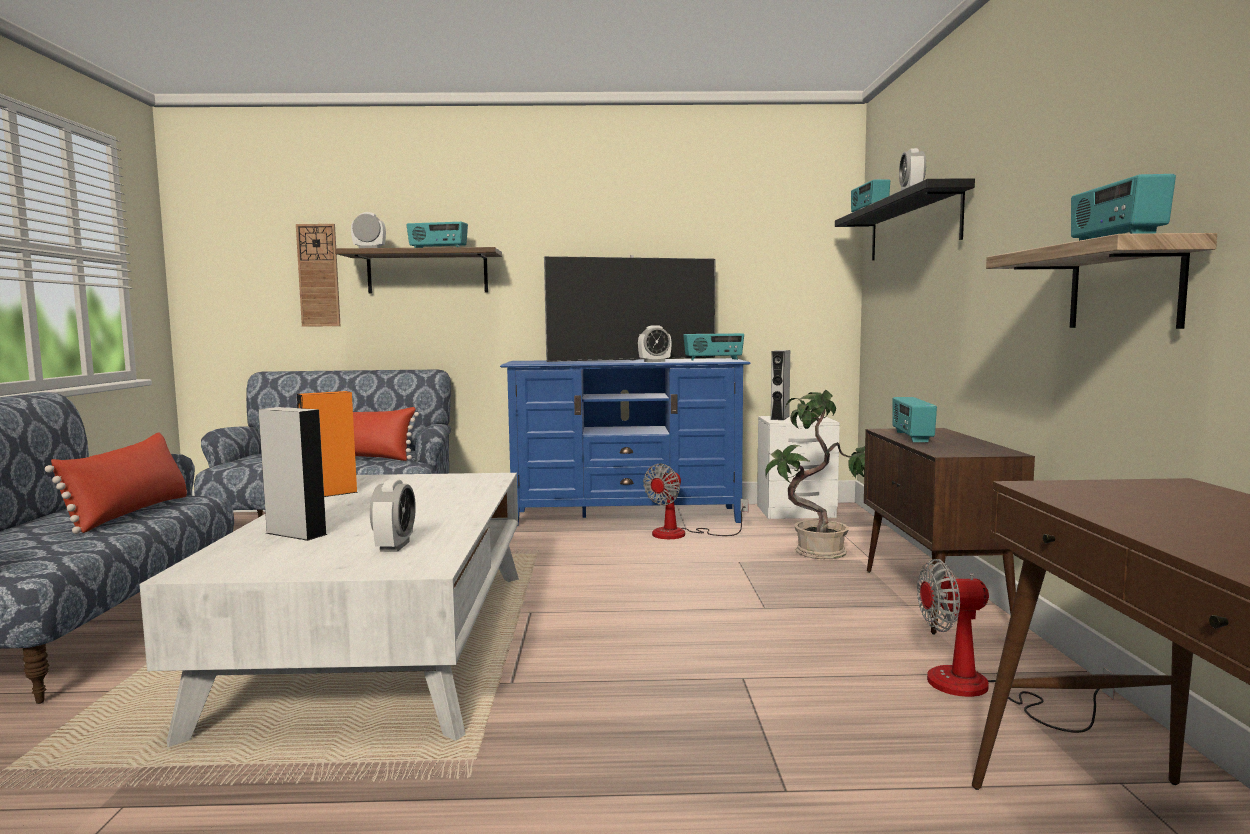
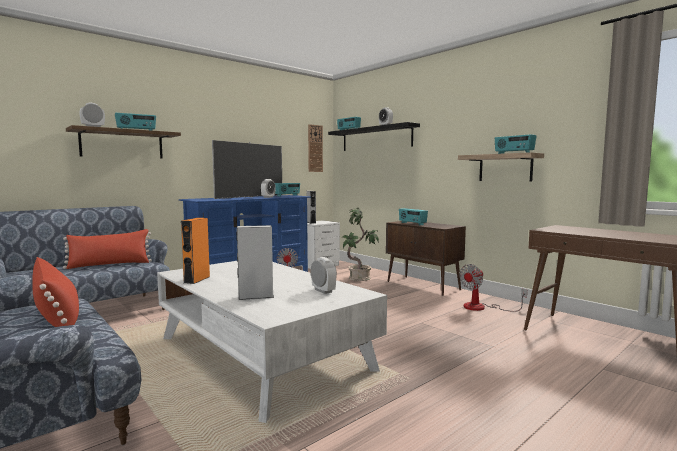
camera: 40 degrees left, 0 degrees up
wall clock [296,224,341,327] -> wall clock moved to [308,124,323,172]

